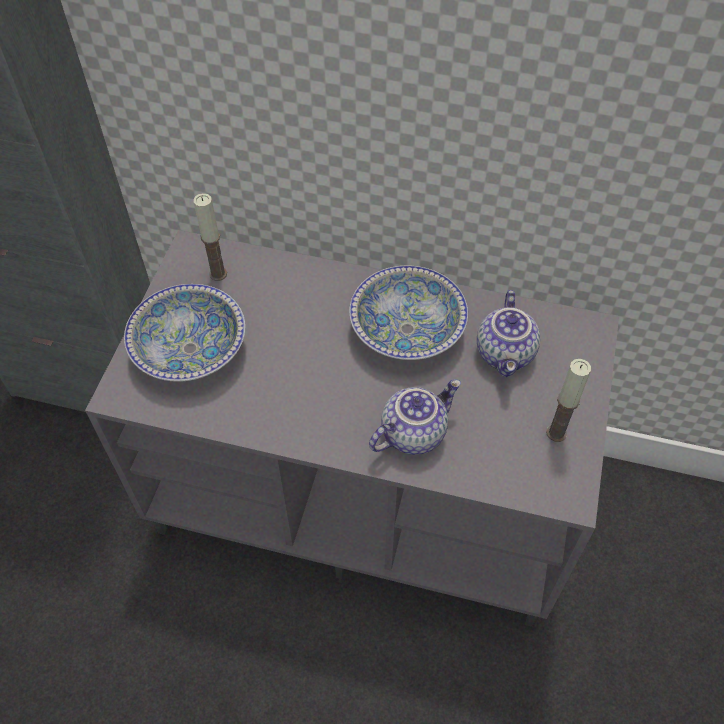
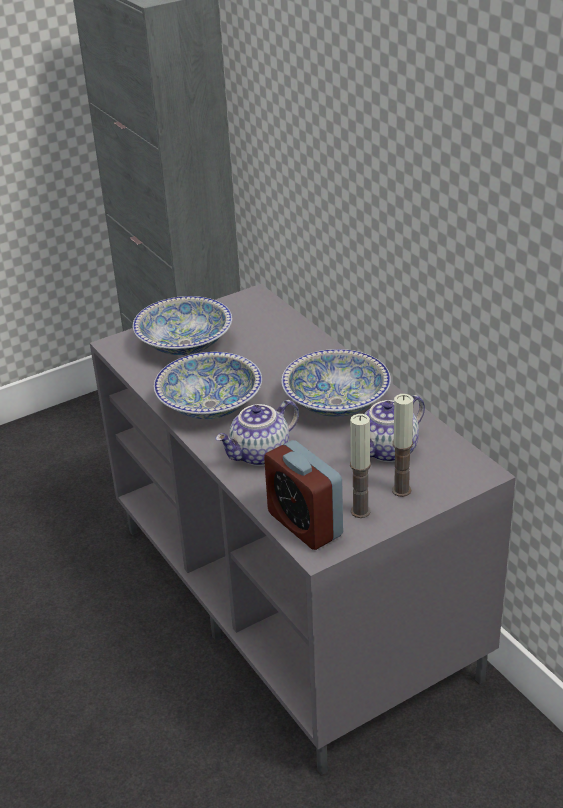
camera: 45 degrees right, 20 degrees down
candle [193,193,227,281] -> candle moved to [392,394,413,497]
teapot [369,379,461,455] -> teapot turned 135 degrees clockwise [215,400,299,466]
none -> bowl [154,352,262,419]
none -> alarm clock [264,440,343,550]

